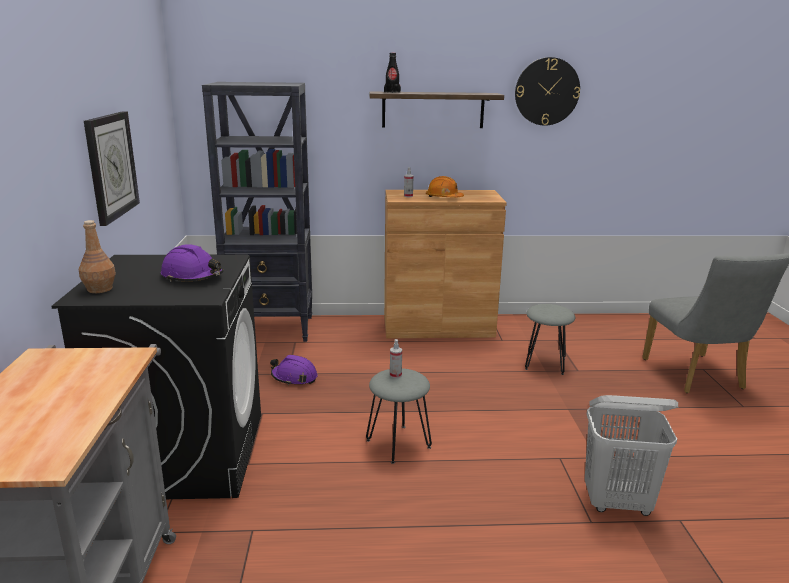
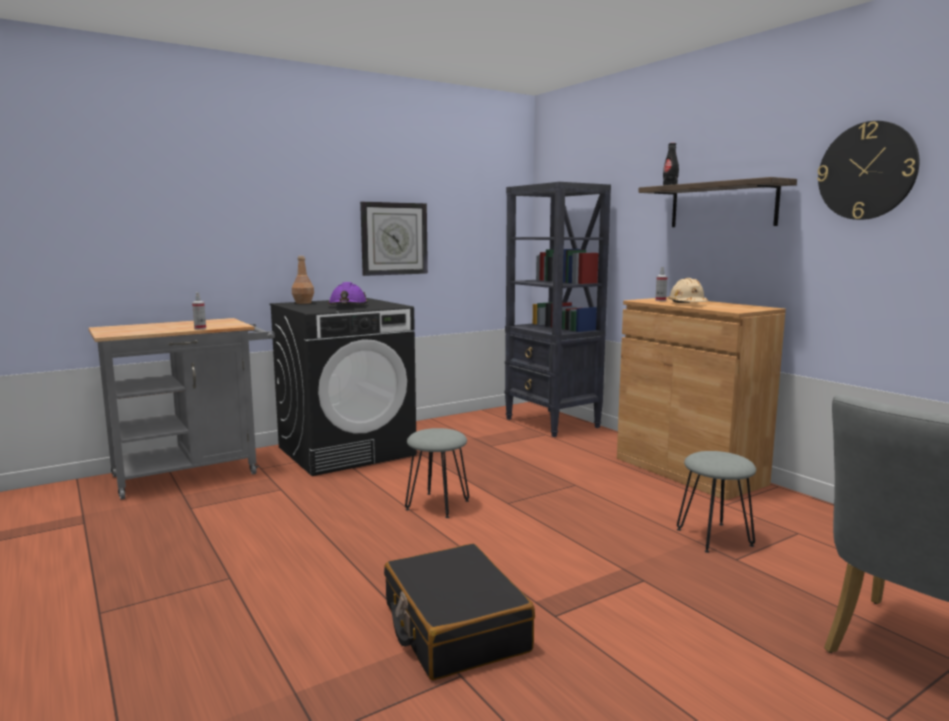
camera: 60 degrees right, 10 degrees down
purple hard hat [270,355,318,385] -> none
spray bottle [390,339,402,378] -> spray bottle moved to [192,292,206,329]
orange hard hat [426,176,464,197] -> beige hard hat [668,278,708,303]
white laundry basket [585,395,678,516] -> black suitcase [384,543,535,680]

